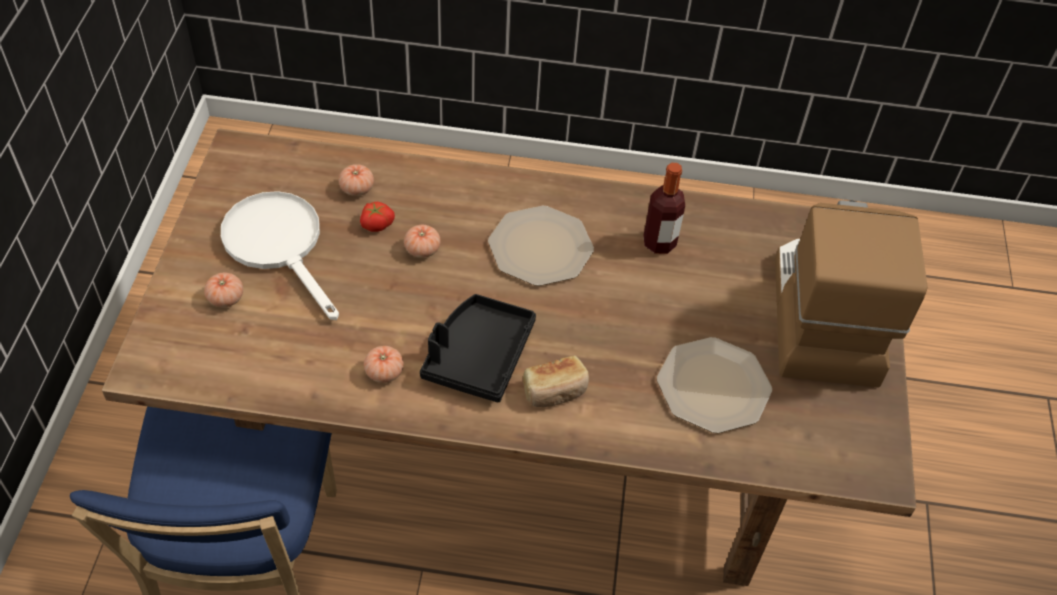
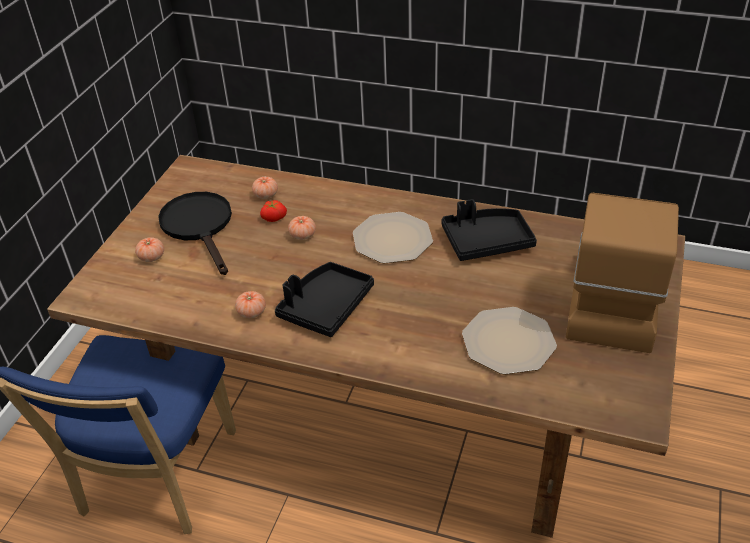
camera: 15 degrees right, 10 degrees down
white frying pan [221,191,339,320] -> black frying pan [158,192,232,275]
bread [523,355,589,407] -> none
bottle [643,163,685,254] -> black tray [441,199,537,261]

